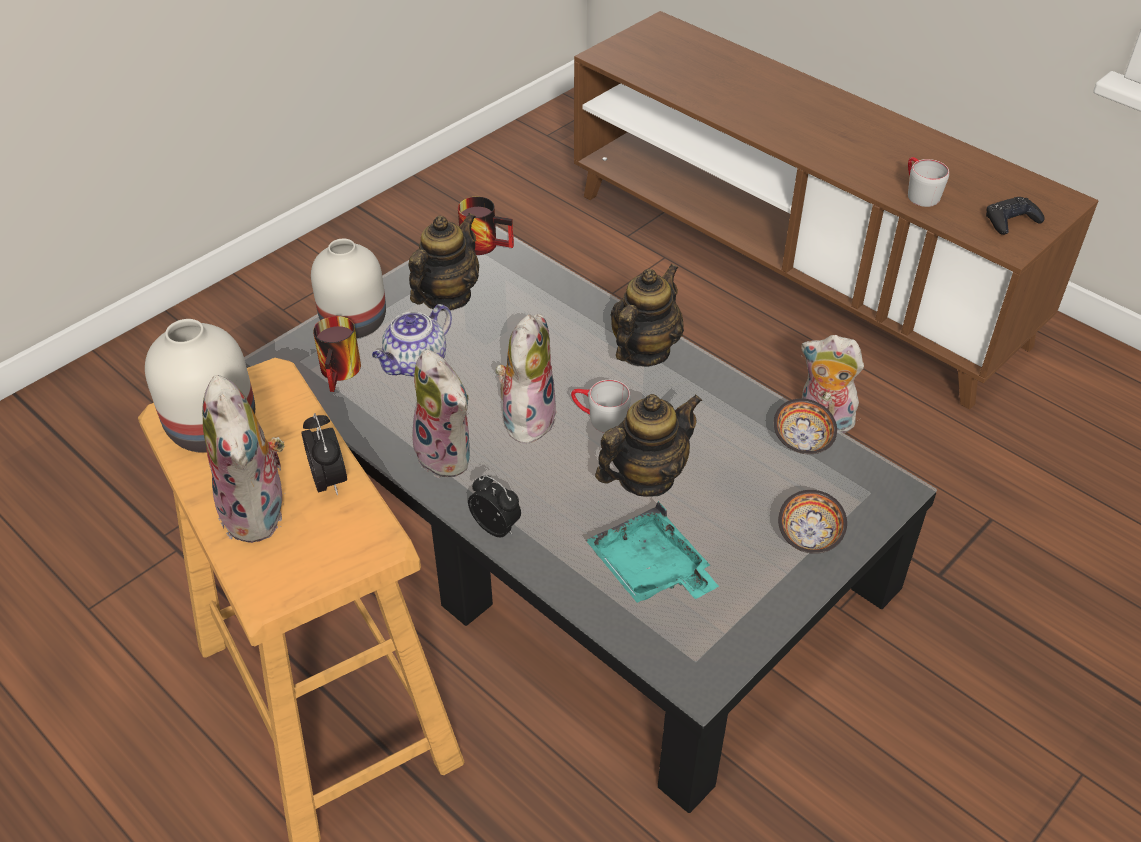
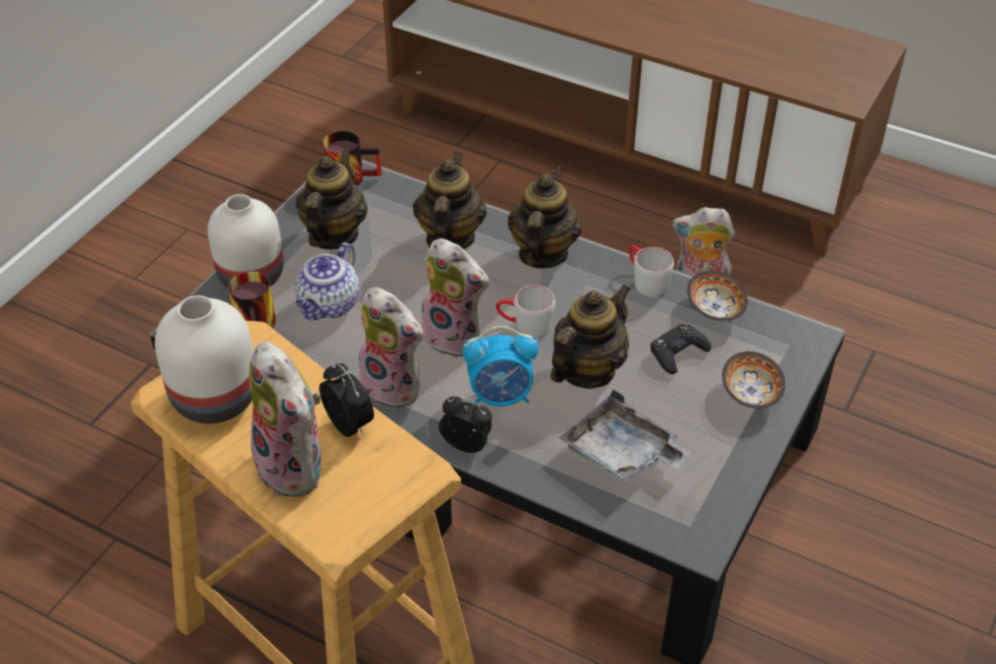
camera: 15 degrees left, 0 degrees up
plush toy [495,314,557,444] -> plush toy turned 120 degrees clockwise [422,238,490,359]
turquoise tray [586,501,719,603] -> grey tray [559,389,693,484]
grey mug [908,157,949,207] -> grey mug moved to [629,245,674,297]
black game controller [986,197,1045,235] -> black game controller moved to [650,324,712,374]
none -> teapot [413,151,487,249]
none -> alarm clock [463,326,539,406]

